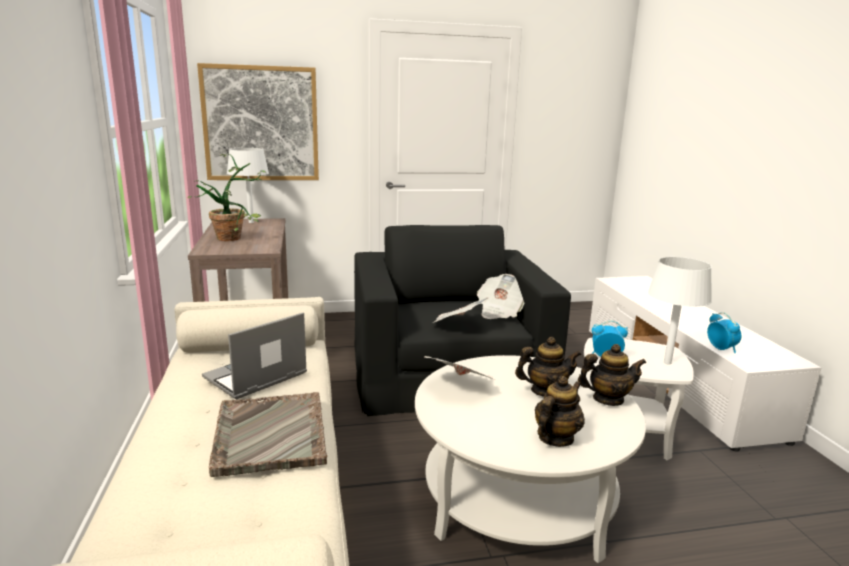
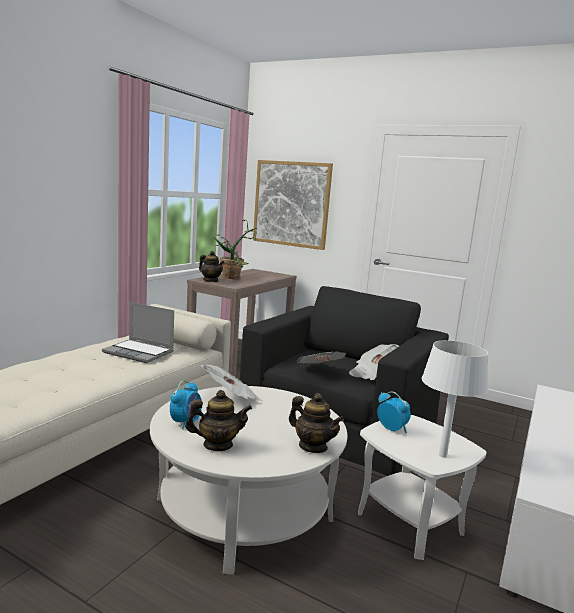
camera: 40 degrees right, 5 degrees down
laptop [202,312,307,399] -> laptop turned 150 degrees counterclockwise [102,302,174,363]
grey tray [209,392,327,477] -> none
white table lamp [227,148,269,223] -> none
teapot [515,337,581,397] -> teapot moved to [199,251,224,282]
alarm clock [707,312,741,353] -> alarm clock moved to [170,380,202,430]

